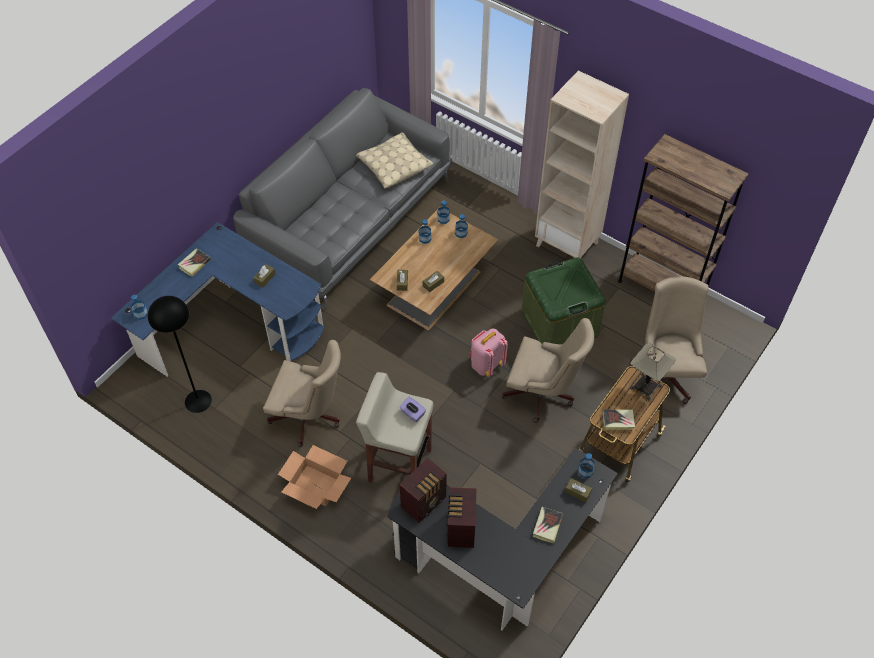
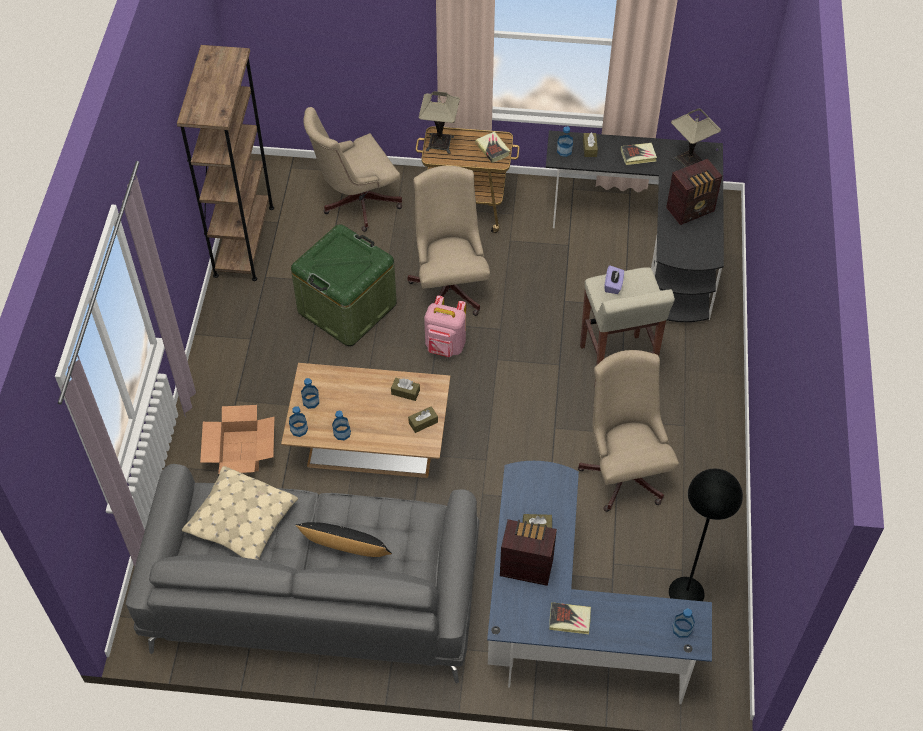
camera: 120 degrees left, 0 degrees up
cardboard box [278,445,351,509] -> cardboard box moved to [200,405,274,474]
radio [400,458,447,523] -> radio moved to [500,519,557,586]
beige bookcase [535,71,629,258] -> none
none -> black pillow [296,522,392,557]
none -> table lamp [671,109,721,168]

